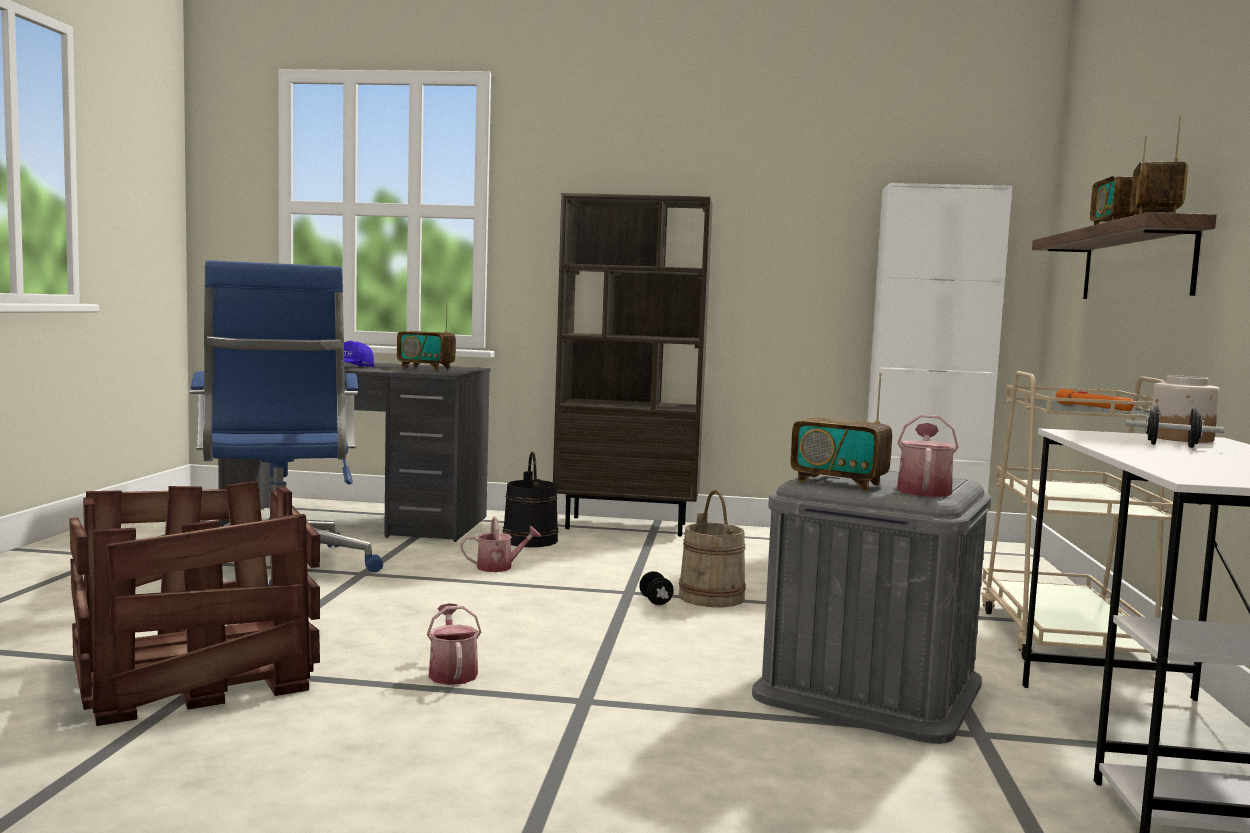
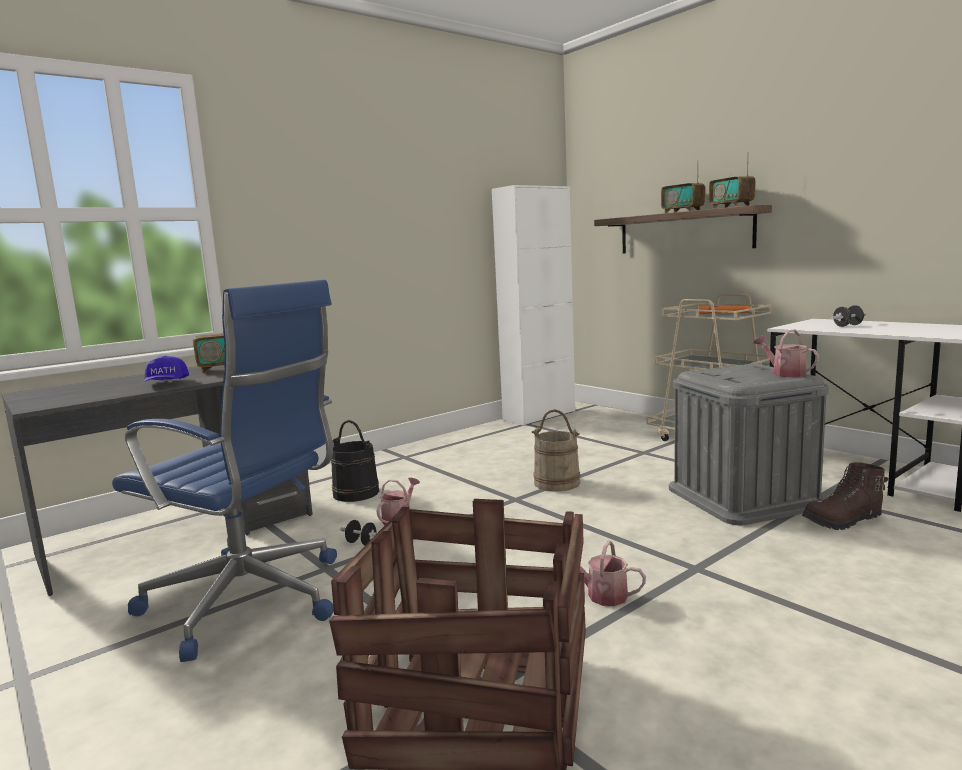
camera: 45 degrees left, 5 degrees up
brown bookcase [553,193,713,536] -> none
black dumbbell [639,571,674,605] -> black dumbbell moved to [340,520,377,545]
radio [790,373,892,491] -> none
jar [1152,375,1220,443] -> none
none -> brown boot [802,462,888,530]

